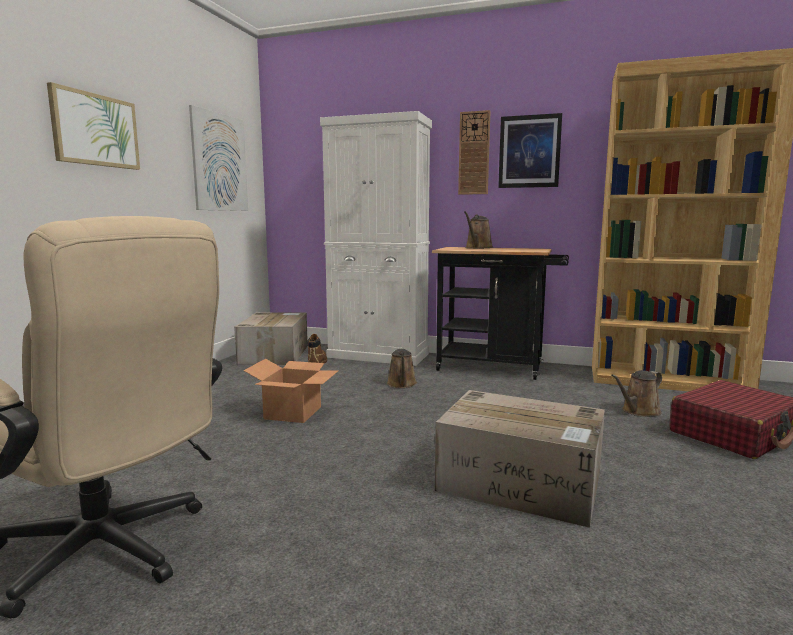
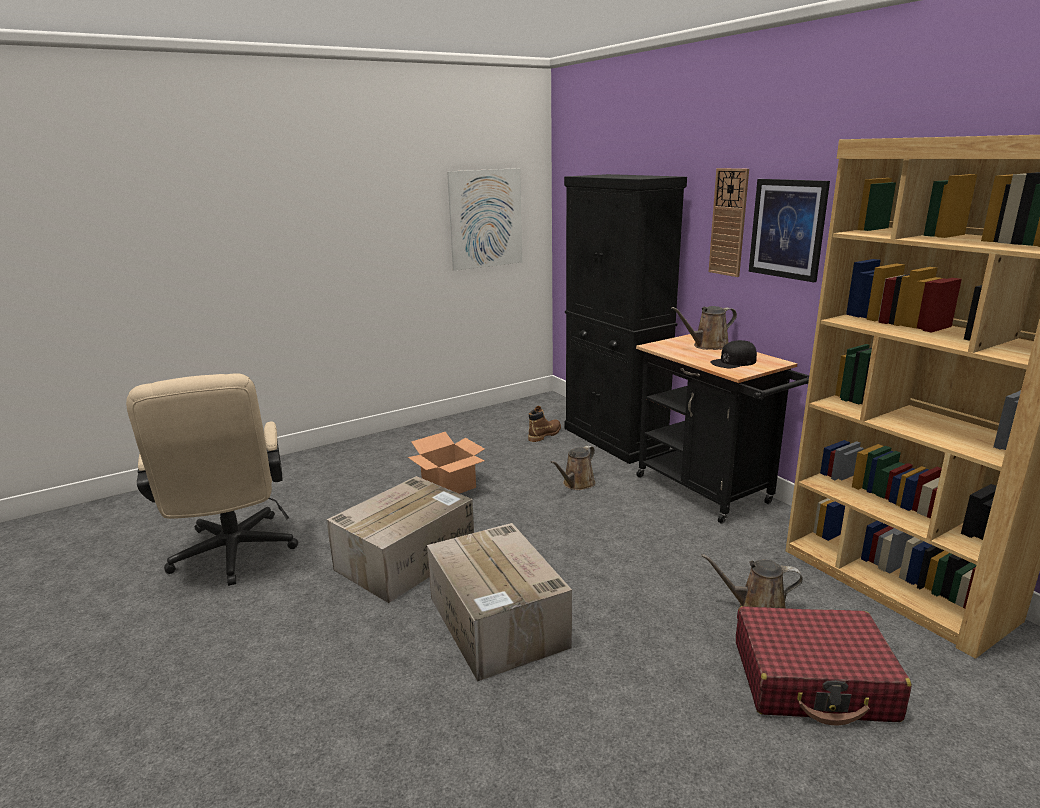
camera: 40 degrees right, 10 degrees up
picture [47,82,140,170] -> none
cardboard box [234,312,308,365] -> cardboard box moved to [326,476,474,603]
white cabinet [320,111,432,366] -> black cabinet [564,174,687,464]
none -> black cap [710,340,757,368]

